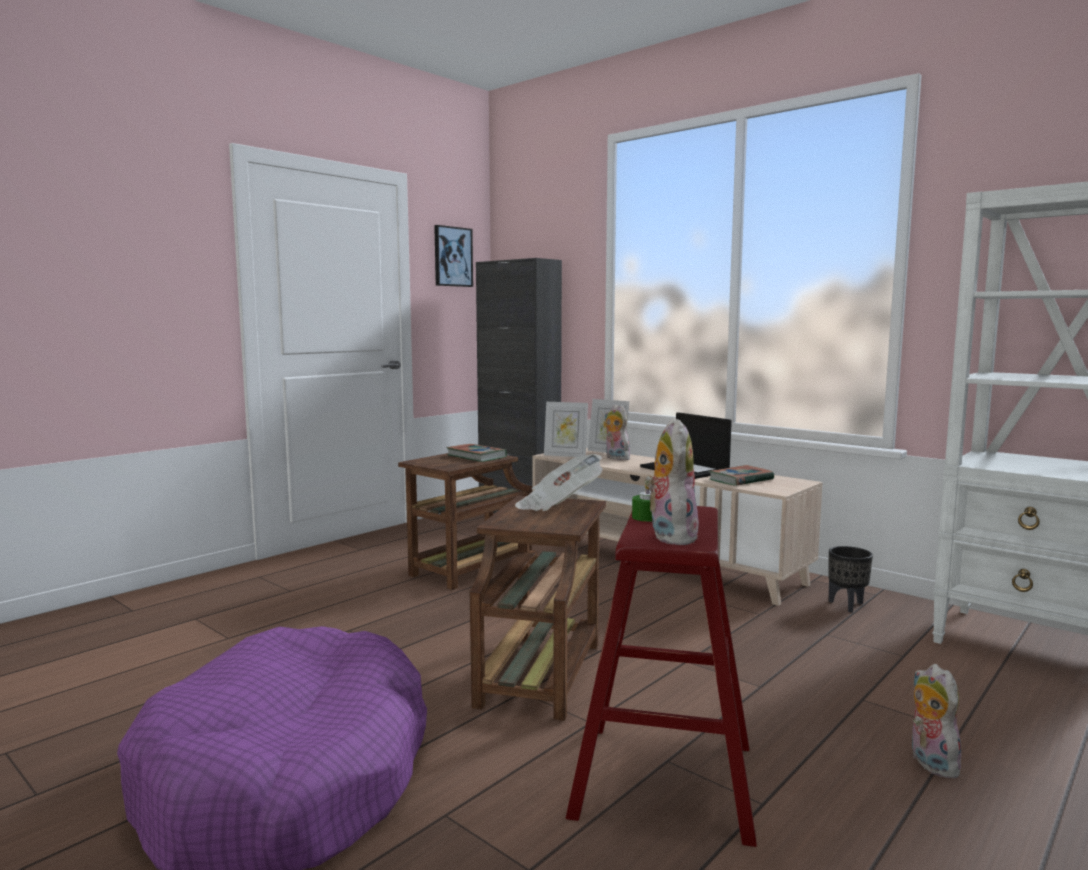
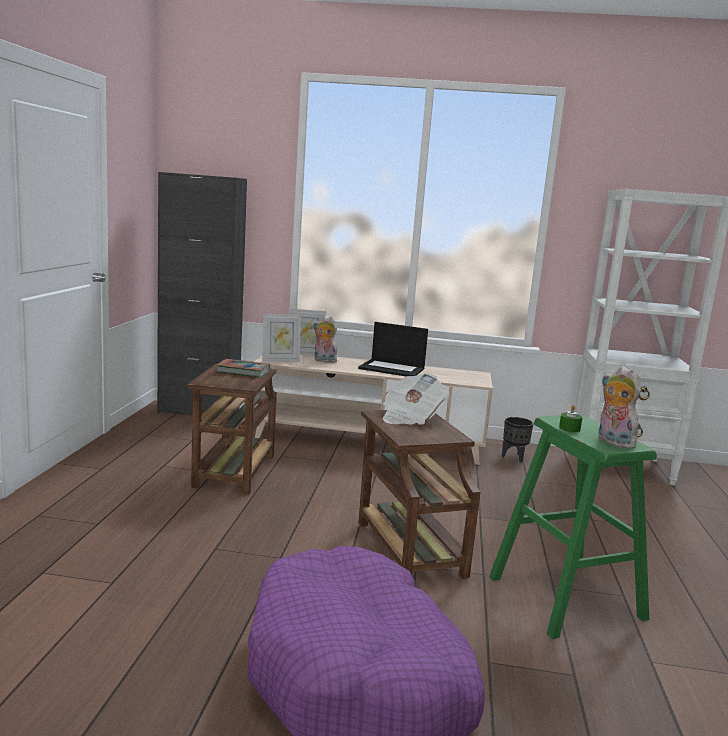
camera: 35 degrees left, 5 degrees up
picture [434,225,473,287] -> none
red stool [566,506,757,847] -> green stool [489,415,657,639]
book [709,465,774,486] -> none
plush toy [912,664,962,779] -> none

